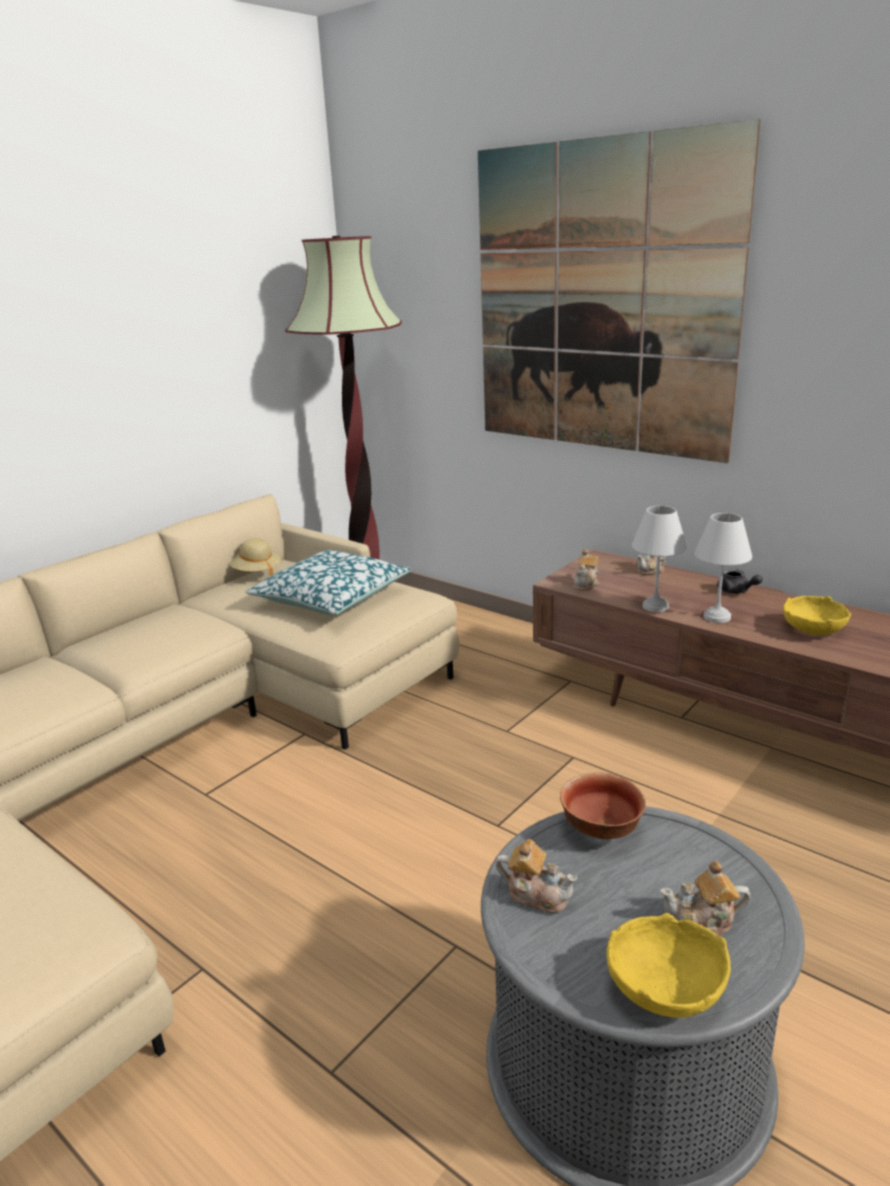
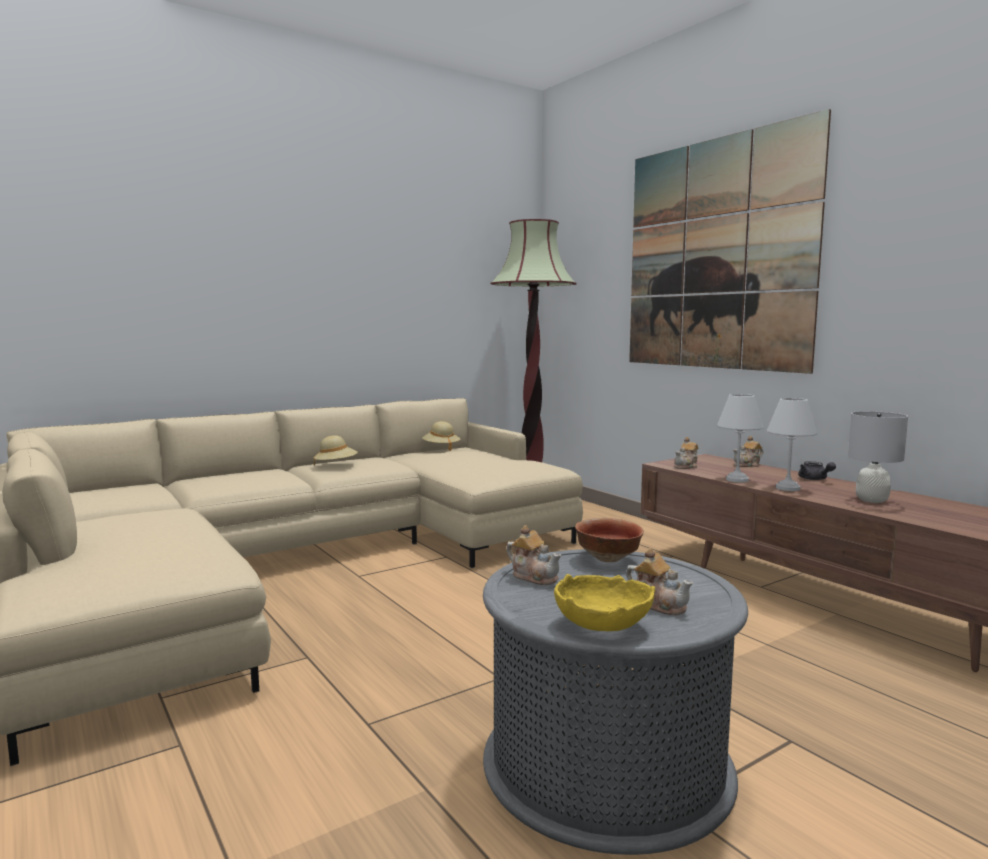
camera: 15 degrees right, 15 degrees down
pillow [245,550,411,615] -> none
teapot [660,861,751,937] -> teapot turned 150 degrees counterclockwise [626,548,693,615]
yellow bowl [783,596,851,635] -> grey table lamp [848,411,908,503]
none -> beige hat [314,435,358,466]

